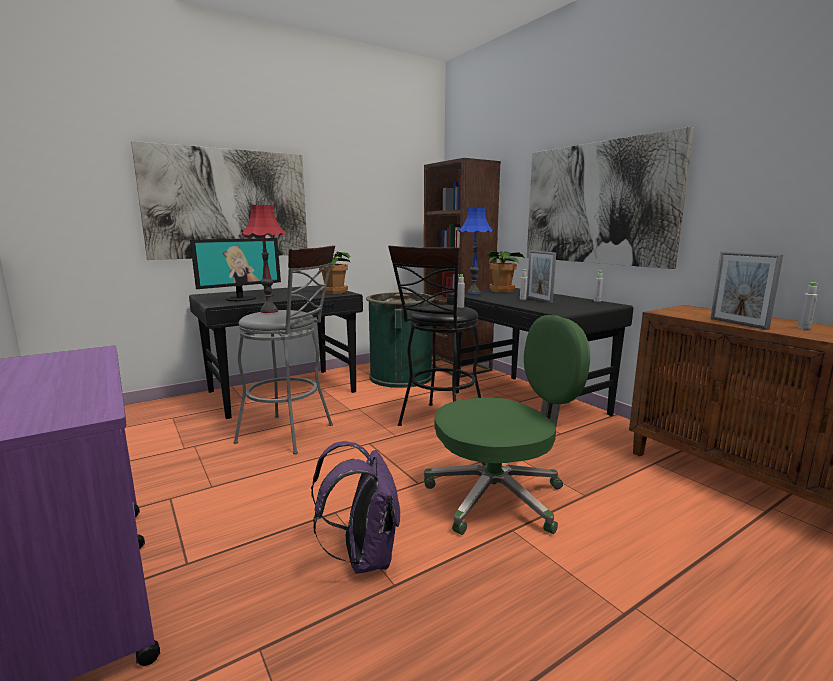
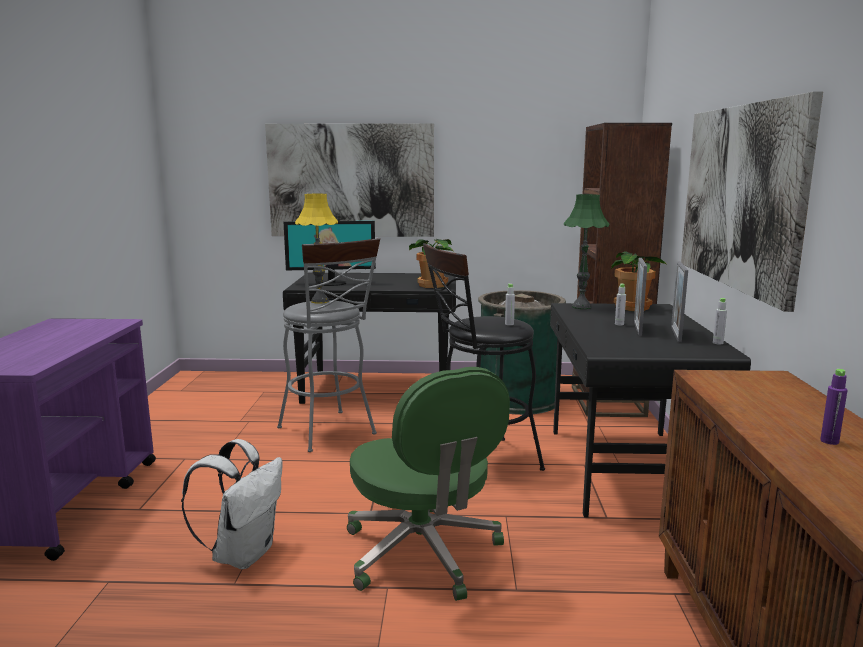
camera: 35 degrees right, 0 degrees up
red table lamp [242,205,285,313] -> yellow table lamp [295,194,338,304]
purple backpack [311,441,400,574] -> white backpack [181,439,282,569]
green office chair [424,315,590,535] -> green office chair turned 45 degrees clockwise [347,367,510,601]
blue table lamp [459,208,493,295] -> green table lamp [564,194,609,309]
picture frame [710,251,783,330] -> picture frame moved to [671,261,688,342]
grey bottle [798,282,818,329] -> purple bottle [820,369,847,445]

